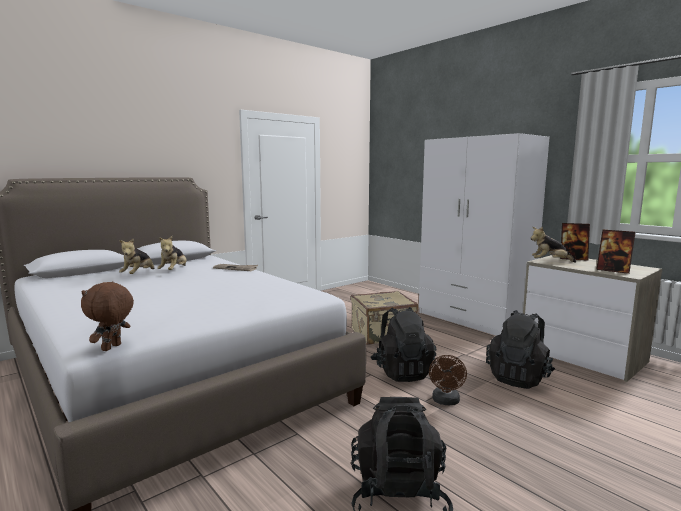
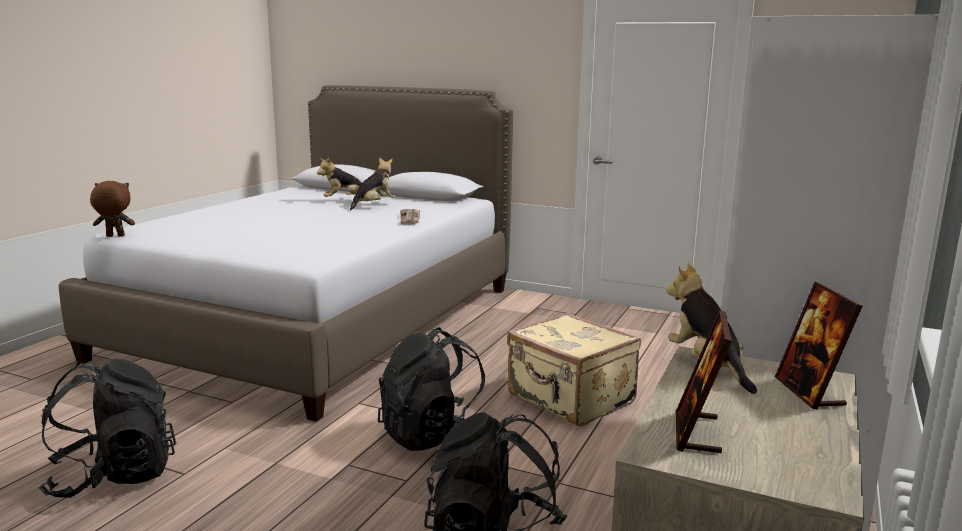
camera: 65 degrees right, 5 degrees up
plush toy [157,236,187,270] -> plush toy turned 150 degrees clockwise [350,157,395,210]
brown fan [429,355,467,405] -> none

